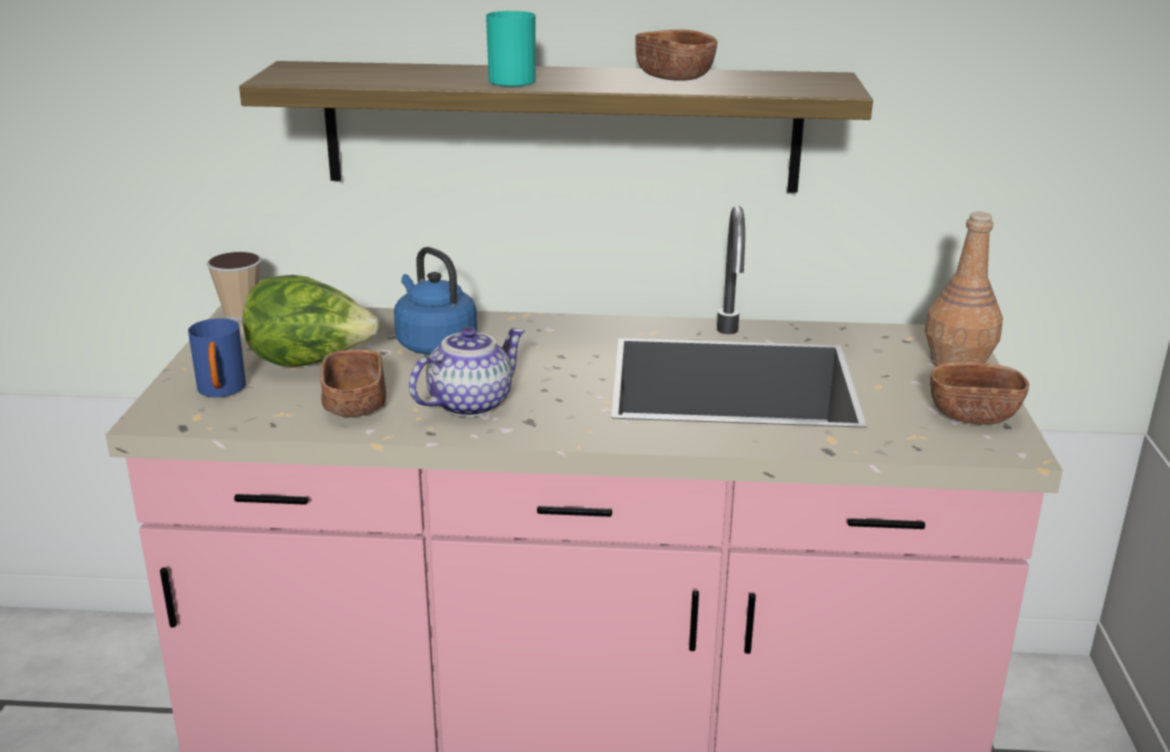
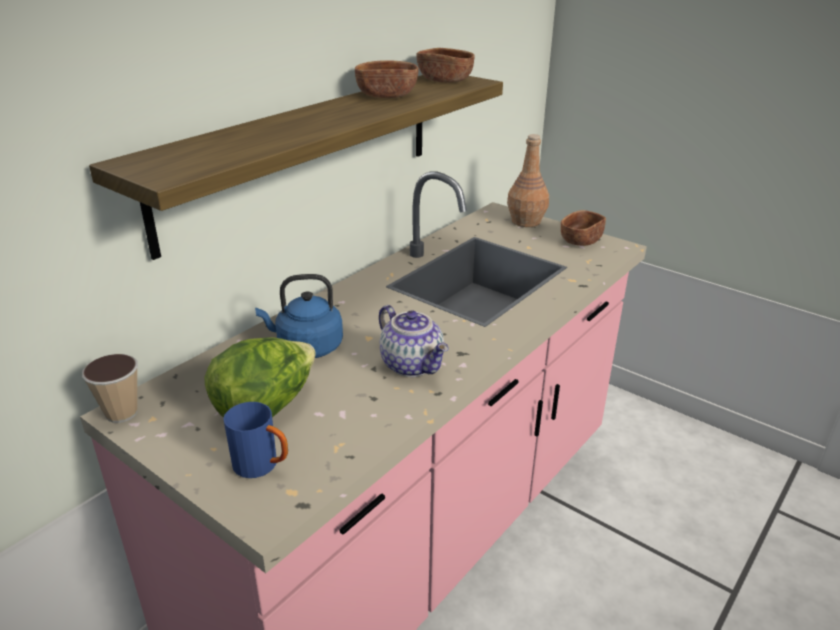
camera: 55 degrees left, 5 degrees up
brown bowl [320,350,386,417] -> brown bowl moved to [416,48,475,83]
teapot [409,327,525,417] -> teapot turned 150 degrees clockwise [379,305,449,377]
turquoise mug [486,11,536,87] -> none

